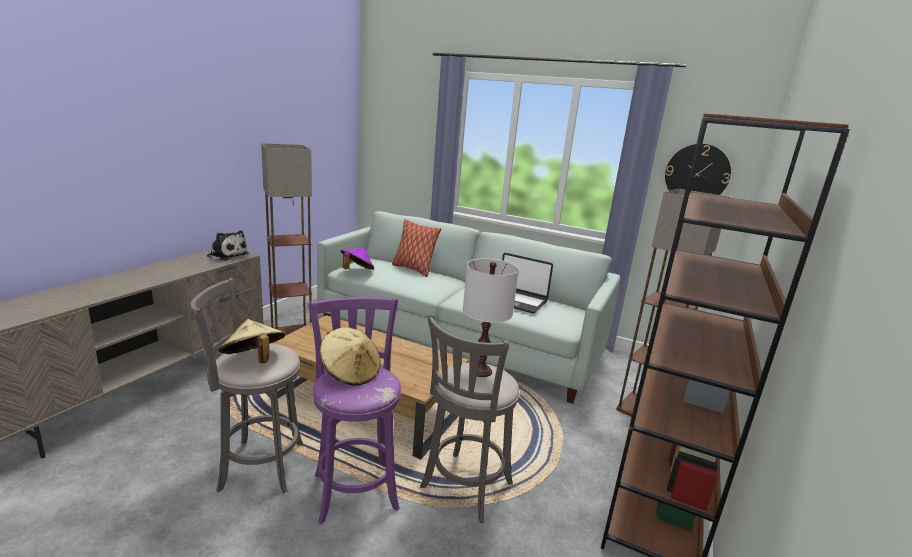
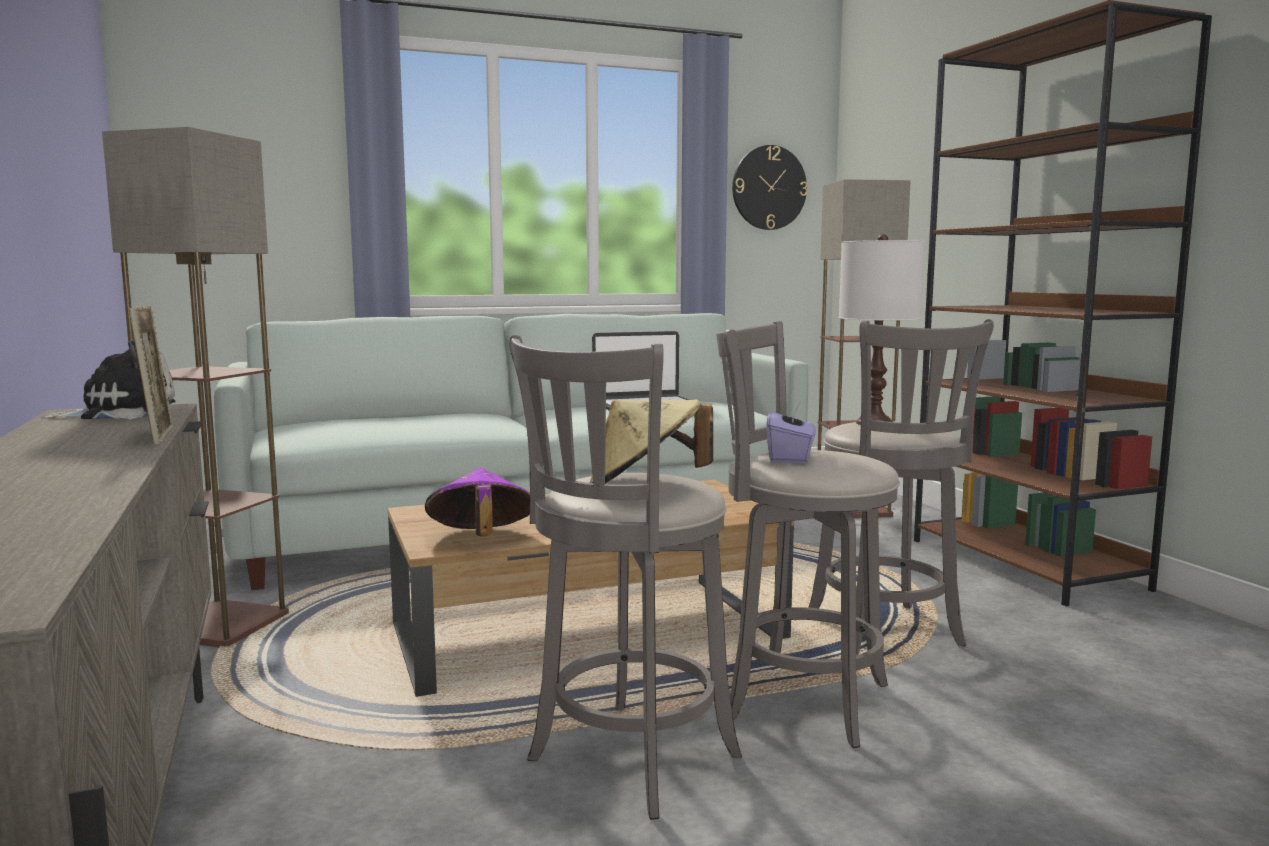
camera: 45 degrees left, 10 degrees down
purple stool [308,297,401,524] -> grey stool [716,321,900,748]
beige hat [320,327,381,386] -> purple tissue box [766,401,816,463]
purple hat [341,248,374,270] -> purple hat moved to [425,468,530,536]
pillow [392,219,441,277] -> none
none -> picture frame [129,306,173,444]

